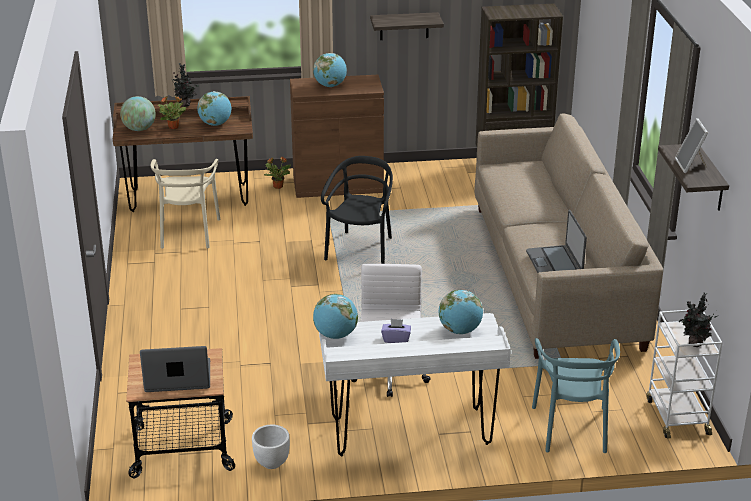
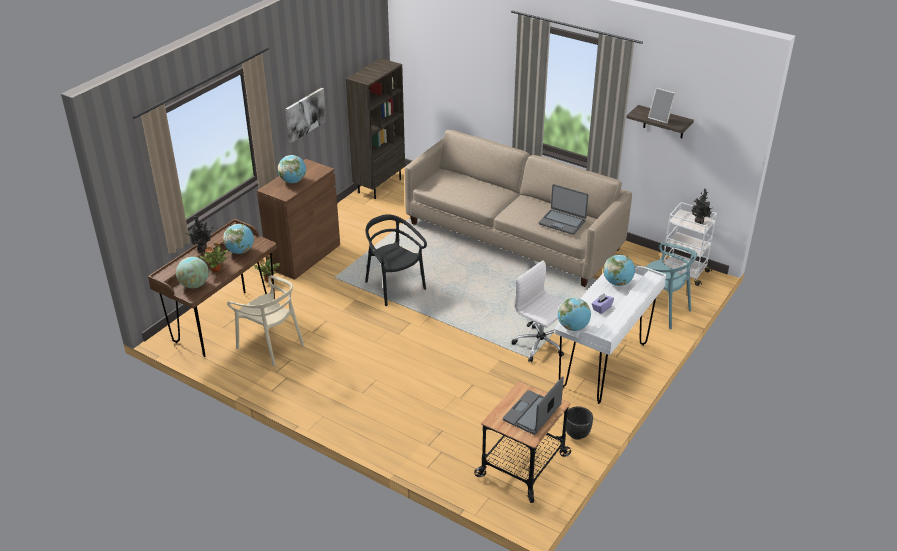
camera: 50 degrees left, 5 degrees up
white planter [252,425,290,469] -> black planter [566,406,593,440]
shelf [370,12,444,40] -> picture [285,88,326,143]

